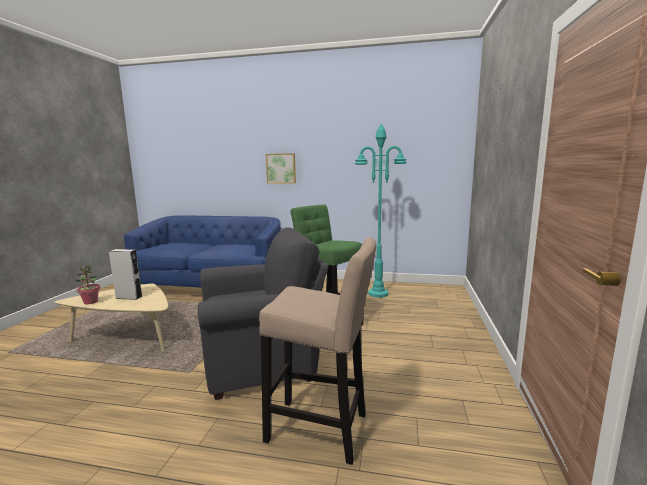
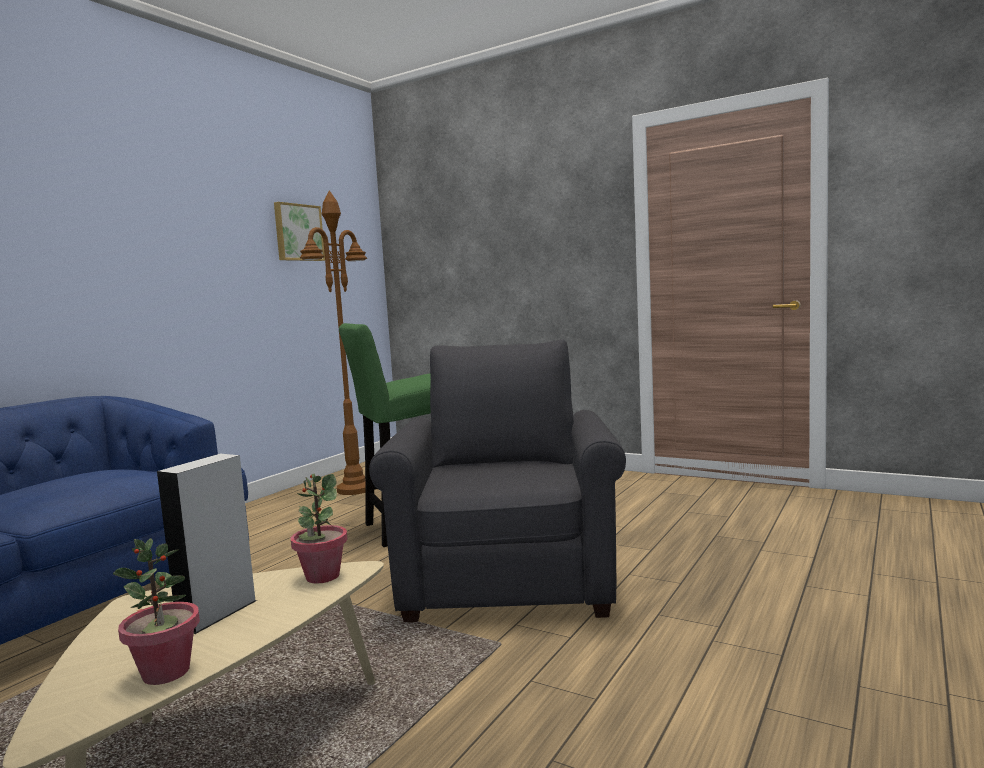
camera: 70 degrees left, 5 degrees down
beige stool [259,237,376,465] -> none
picture [266,153,296,184] -> picture moved to [274,202,325,261]
turquoise floor lamp [355,123,407,298] -> brown floor lamp [300,191,367,495]
none -> potted plant [290,474,348,584]

